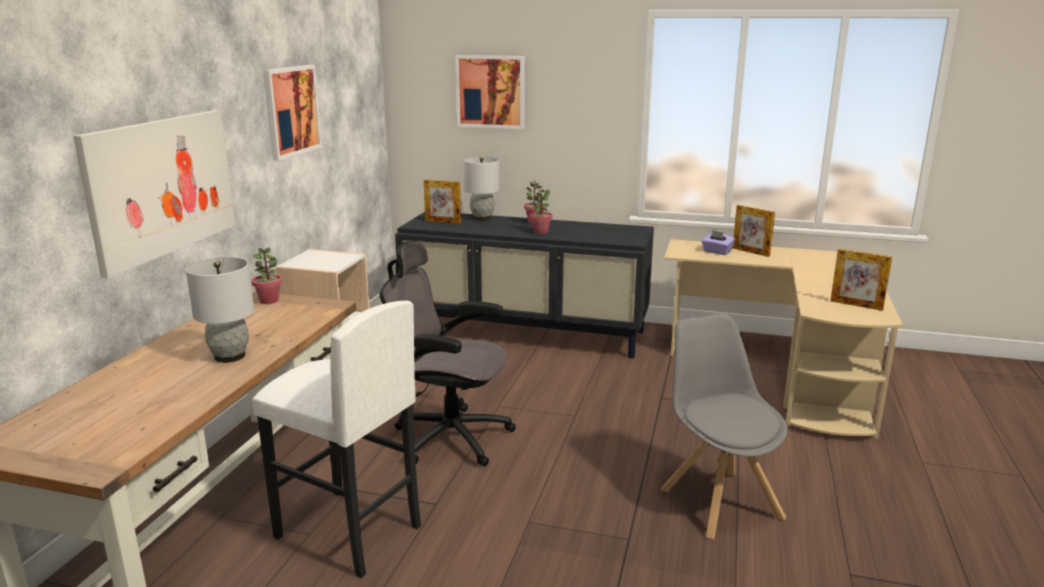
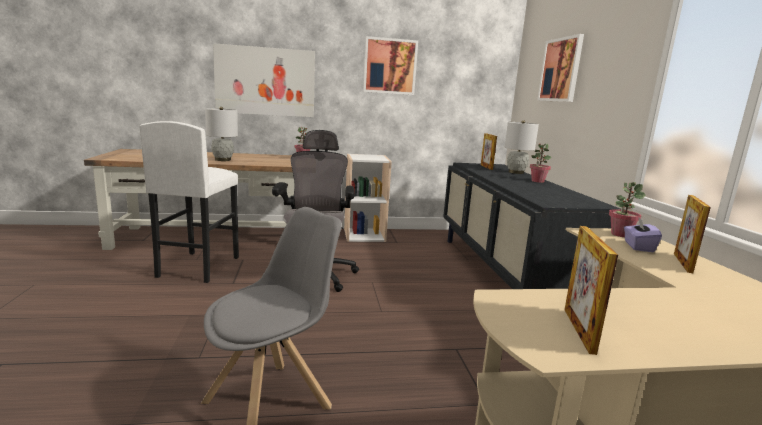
camera: 65 degrees right, 5 degrees down
potted plant [530,189,553,234] -> potted plant moved to [609,182,645,237]

